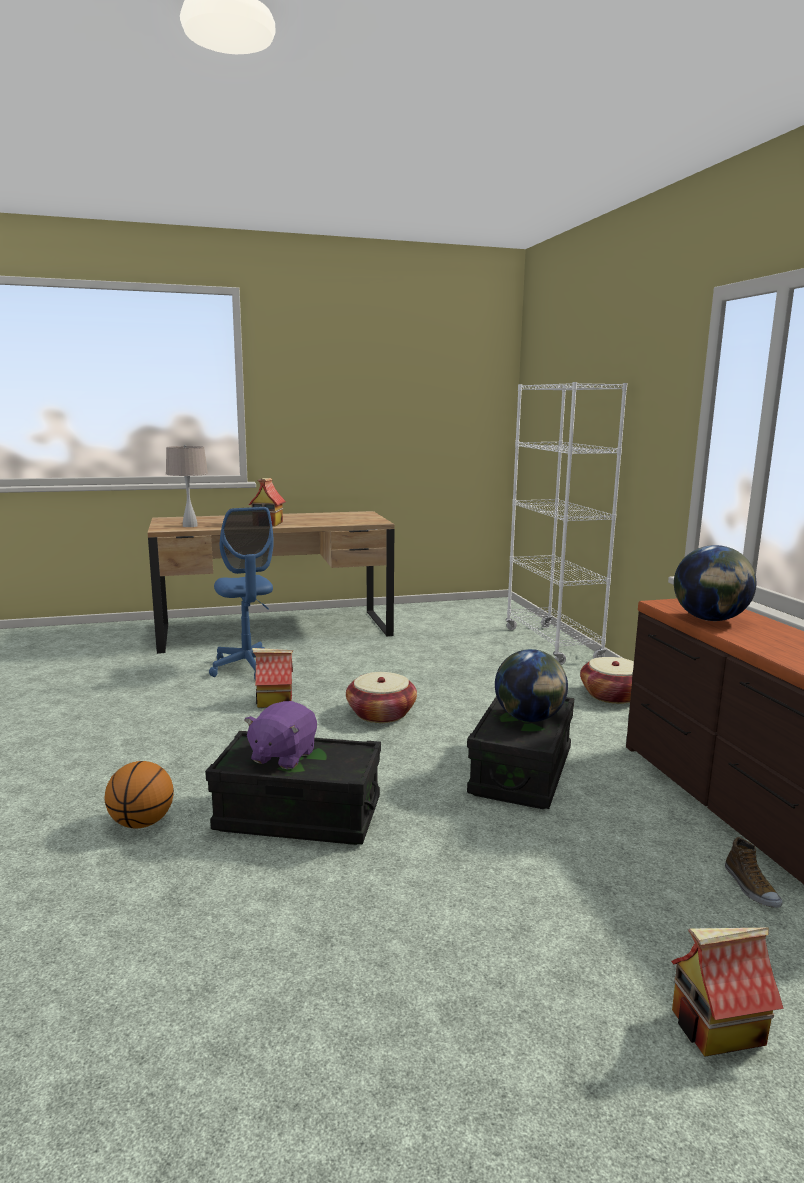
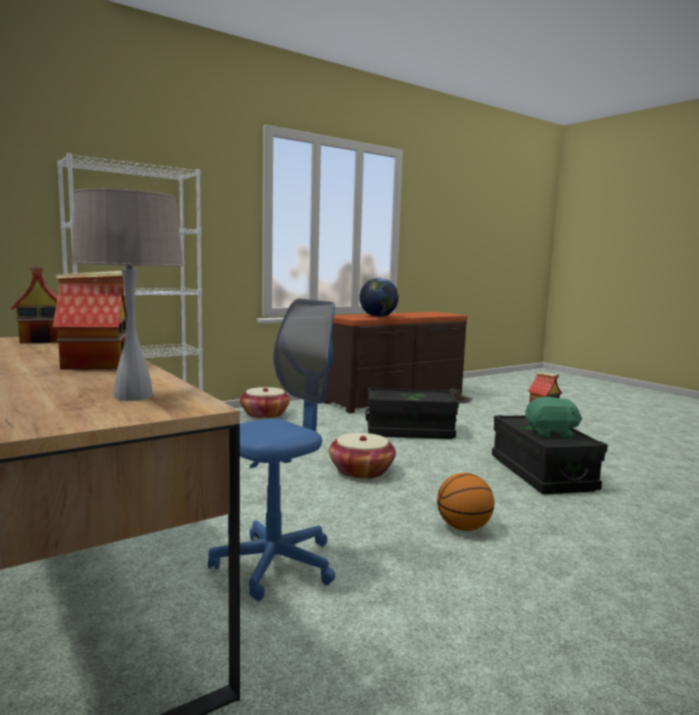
camera: 110 degrees left, 5 degrees down
basketball [105,761,174,828] -> basketball moved to [437,473,494,531]
purple plush toy [244,701,317,769] -> green plush toy [525,397,582,438]
toy house [252,648,293,708] -> toy house moved to [11,265,58,343]
globe [495,649,568,722] -> none

